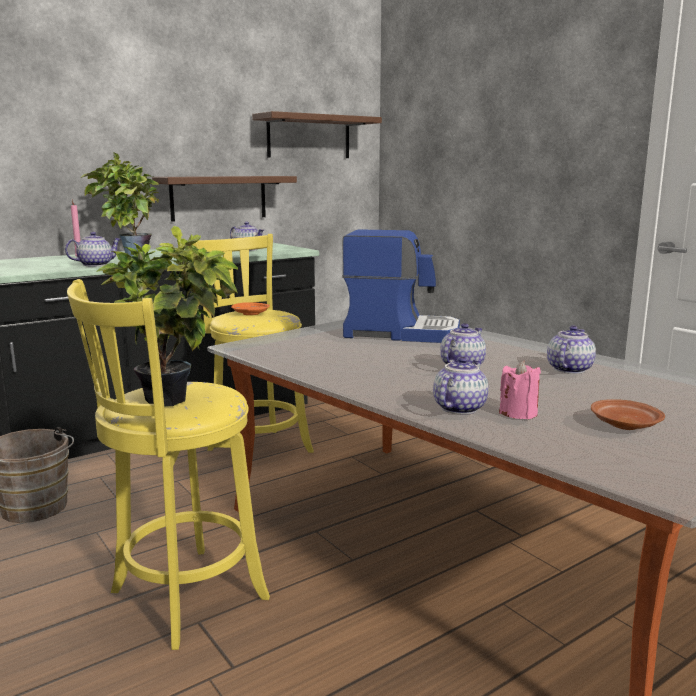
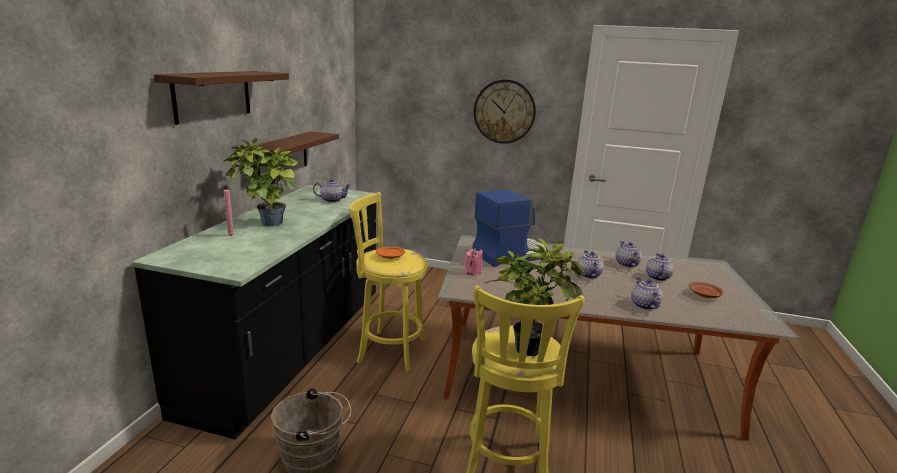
camera: 40 degrees left, 5 degrees up
teapot [65,232,121,267] -> teapot moved to [646,253,674,281]
brown shelf [252,111,382,158] -> brown shelf moved to [154,71,289,125]
pink candle [499,361,541,419] -> pink candle moved to [464,248,483,275]
none -> wall clock [474,80,536,144]

